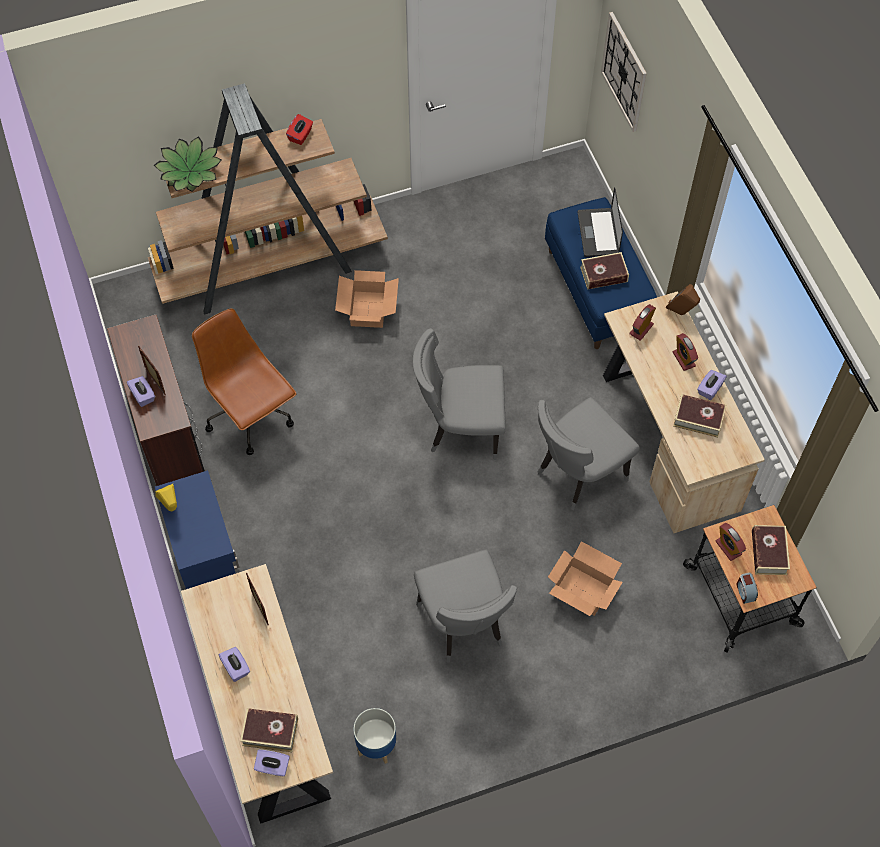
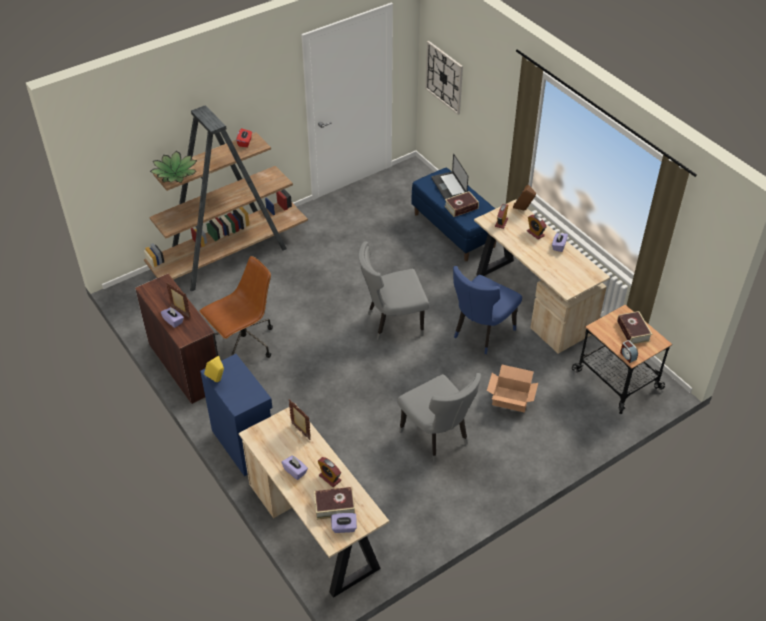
camera: 15 degrees left, 15 degrees down
brown office chair [192,308,296,455] -> brown office chair turned 105 degrees clockwise [200,256,273,358]
cardboard box [335,270,399,328] -> none
planter [353,708,396,764] -> none
grey chair [538,397,640,511] -> blue chair [453,266,522,354]
book [673,394,726,438] -> none
alarm clock [715,523,746,561] -> alarm clock moved to [318,457,341,487]

